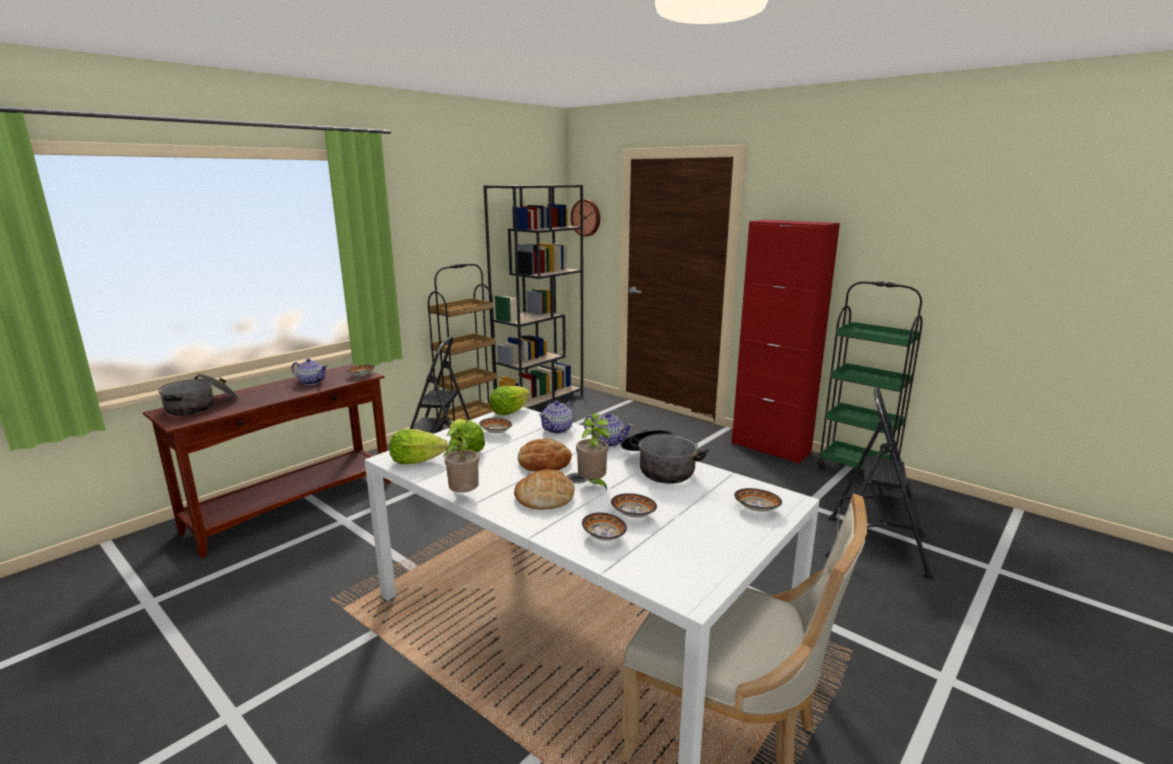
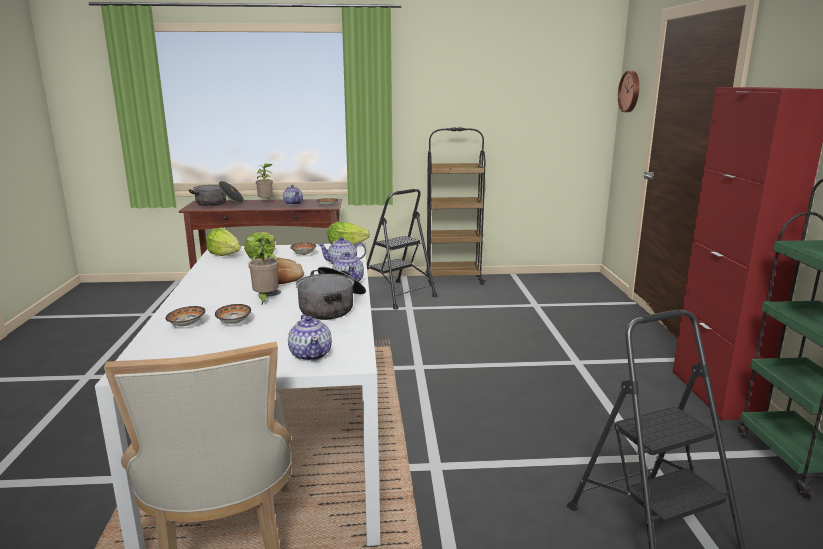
camera: 45 degrees right, 0 degrees up
potted plant [443,420,479,493] -> potted plant moved to [255,163,273,200]
bookcase [484,185,583,409] -> none
bread [514,469,575,509] -> none
bowl [734,488,782,512] -> teapot [288,314,332,361]

